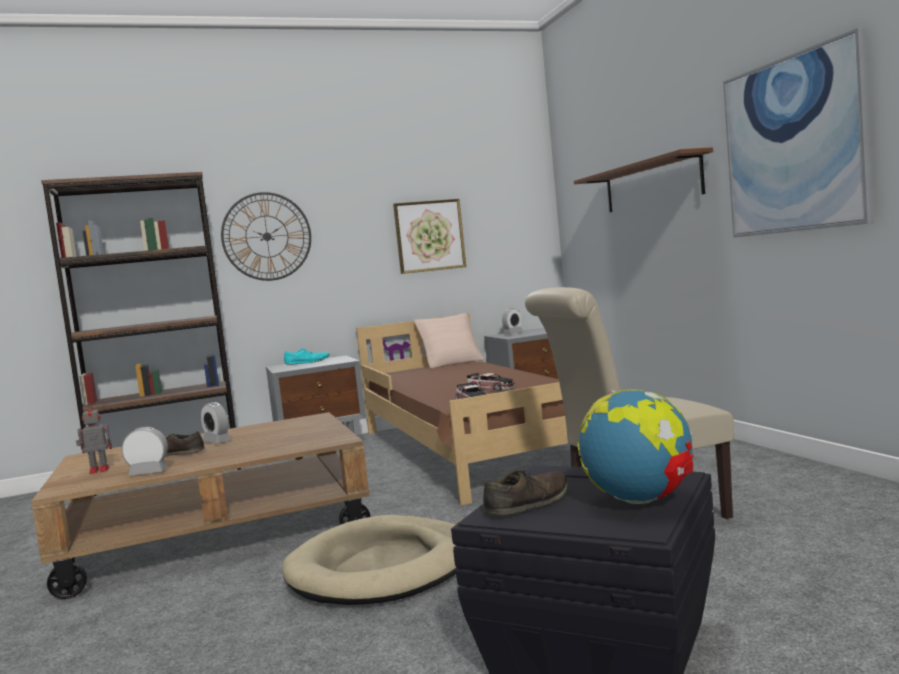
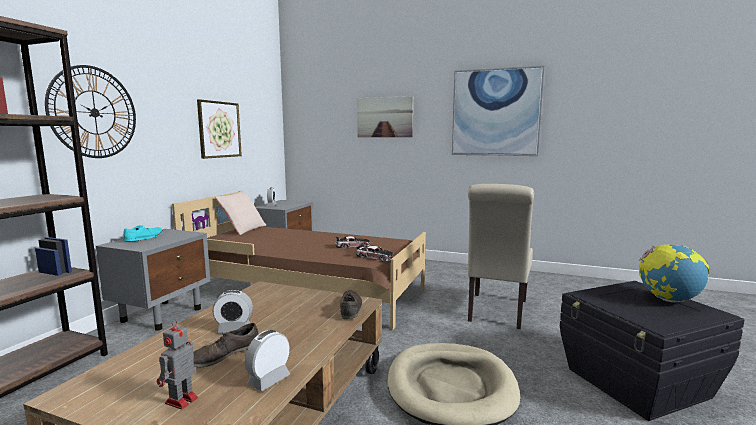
camera: 50 degrees left, 5 degrees up
brown shoe [483,470,568,516] -> brown shoe moved to [340,290,362,319]
brown shelf [574,147,713,212] -> picture [357,96,413,137]

